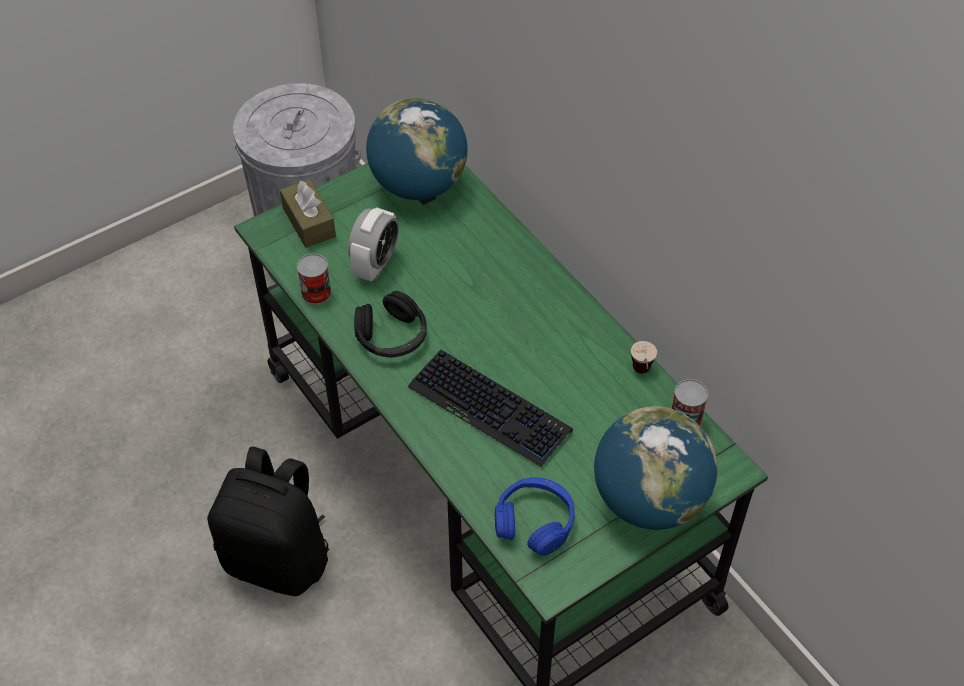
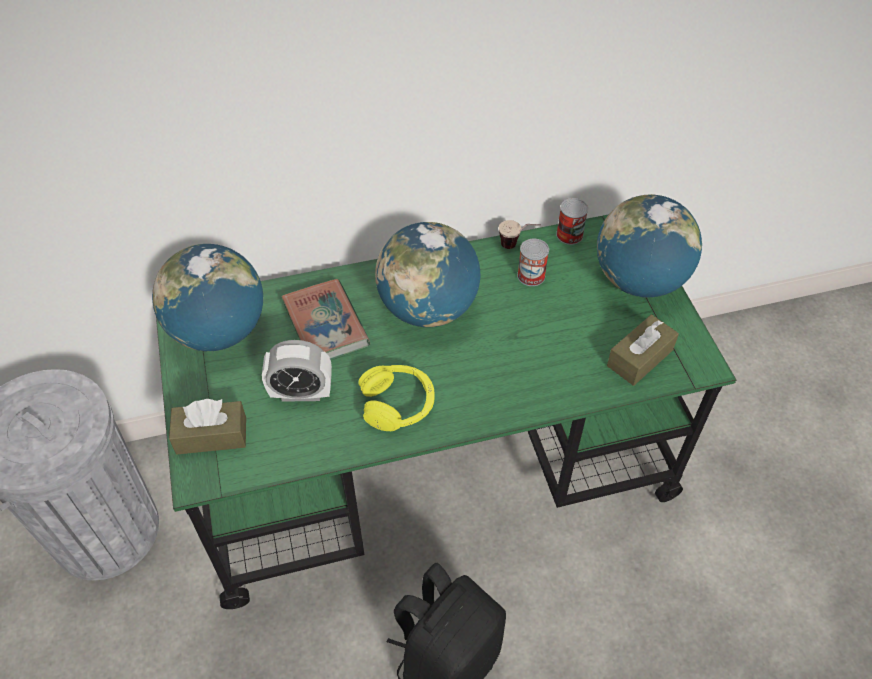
camera: 70 degrees left, 0 degrees up
can [297,254,331,304] -> can moved to [517,239,549,286]
alarm clock [348,207,399,282] -> alarm clock turned 135 degrees clockwise [262,340,332,402]
black headphones [354,291,427,358] -> yellow headphones [359,365,435,431]
keyboard [408,349,573,467] -> none
blue headphones [494,477,575,556] -> brown tissue box [607,314,679,386]
none -> book [281,279,370,360]
none -> globe [375,222,480,327]

